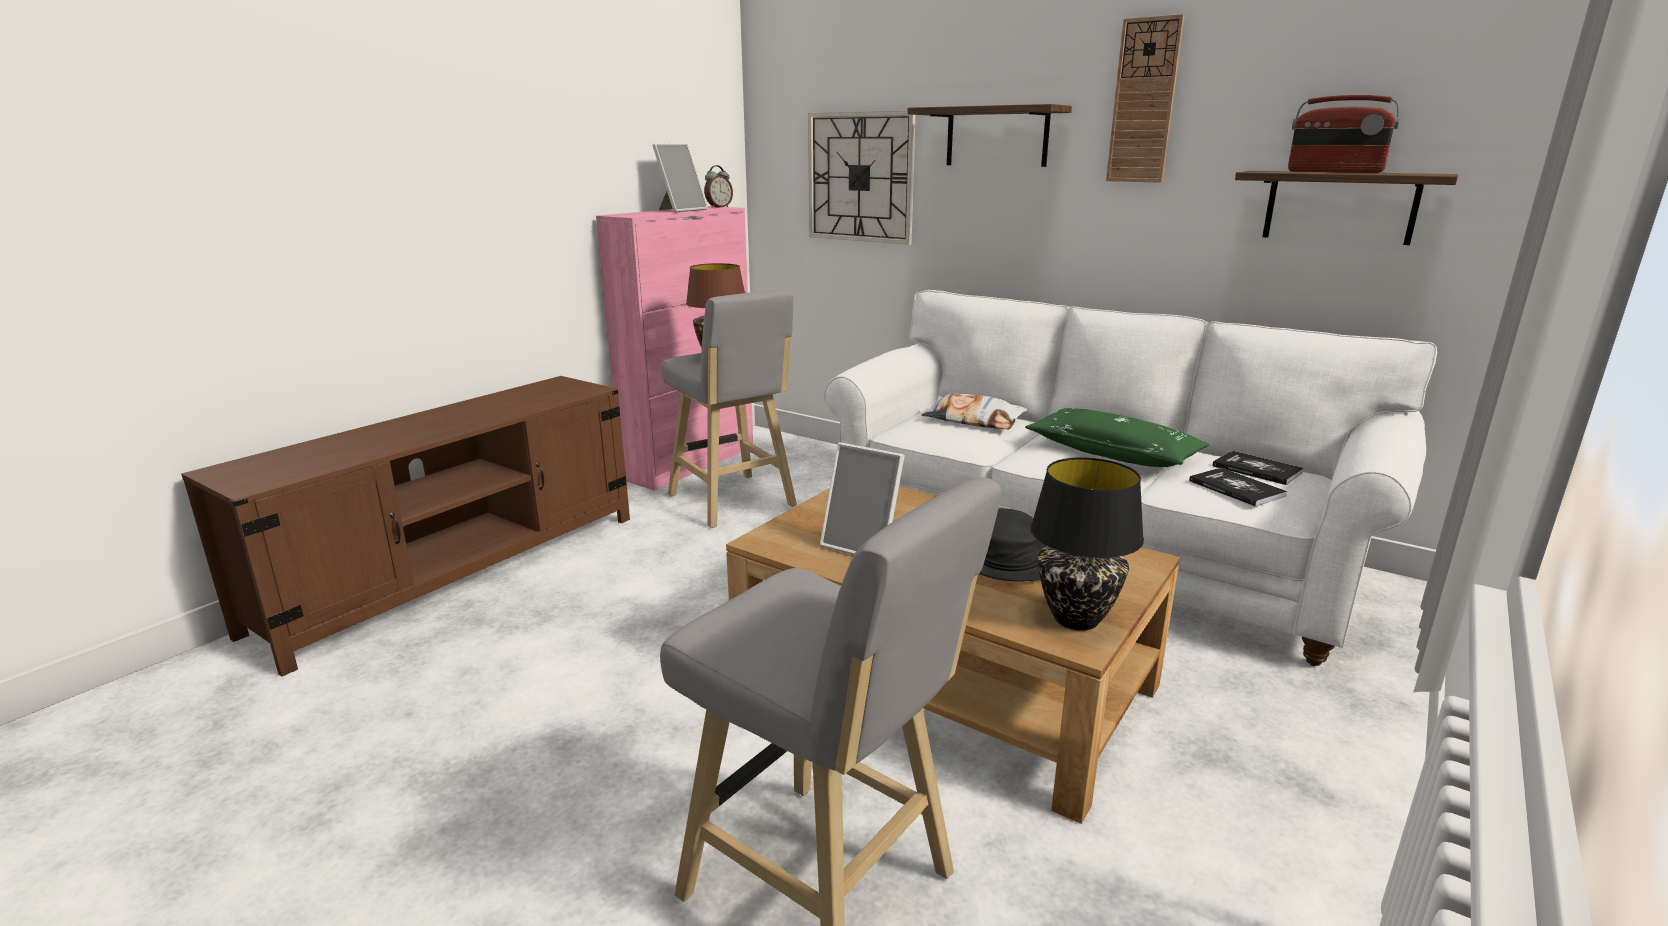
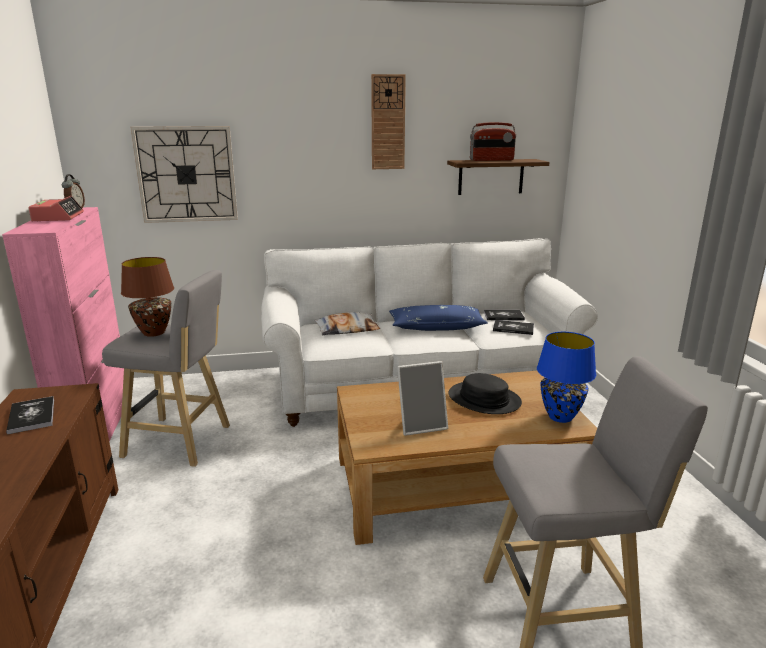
camera: 45 degrees left, 0 degrees up
picture frame [652,144,707,213] -> alarm clock [28,196,84,221]
shelf [907,104,1072,167] -> none
green pillow [1025,408,1210,467] -> blue pillow [389,305,488,331]
black table lamp [1030,457,1144,631] -> blue table lamp [537,332,596,423]
none -> book [6,396,54,435]

